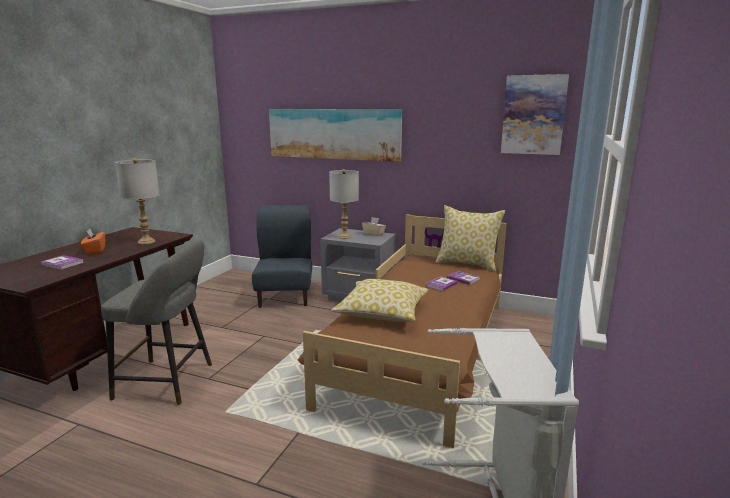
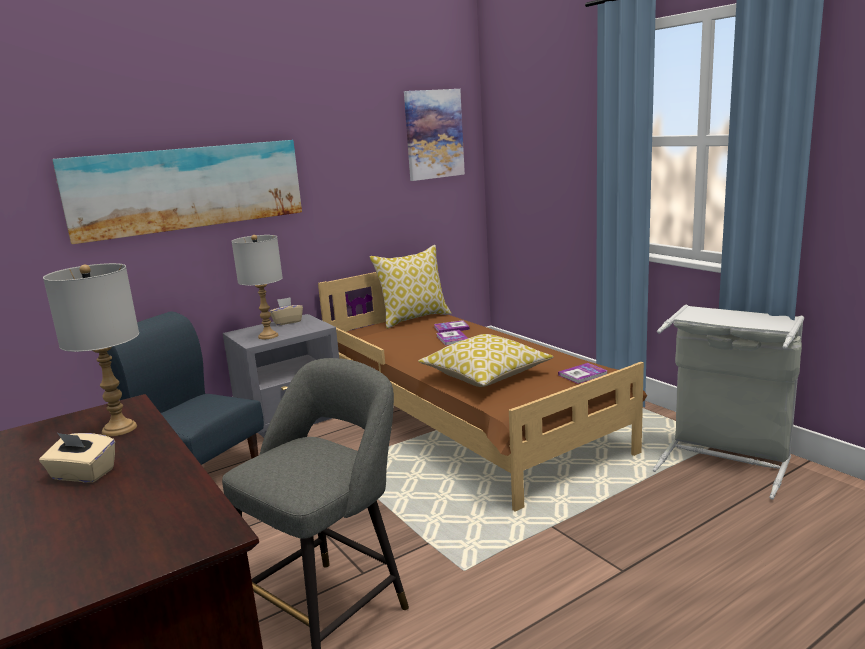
camera: 55 degrees left, 0 degrees up
book [41,255,84,270] -> book moved to [558,363,608,384]
orange tissue box [81,229,105,254] -> beige tissue box [39,433,115,483]

